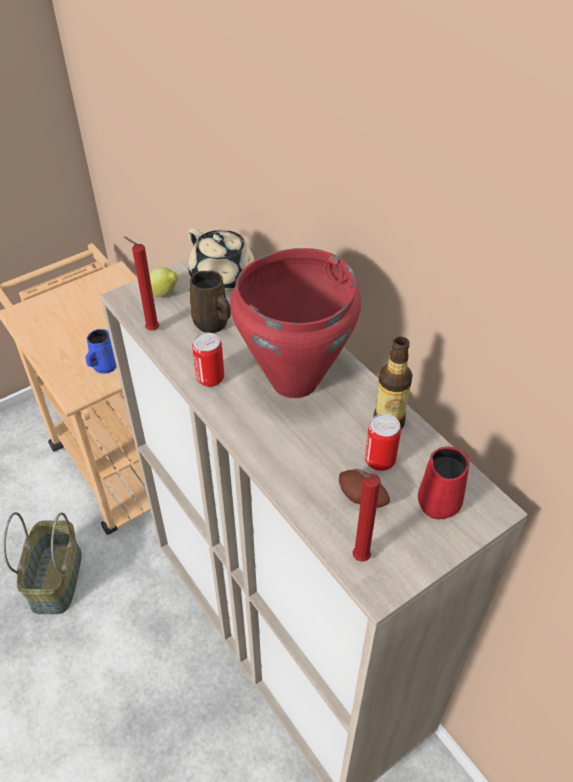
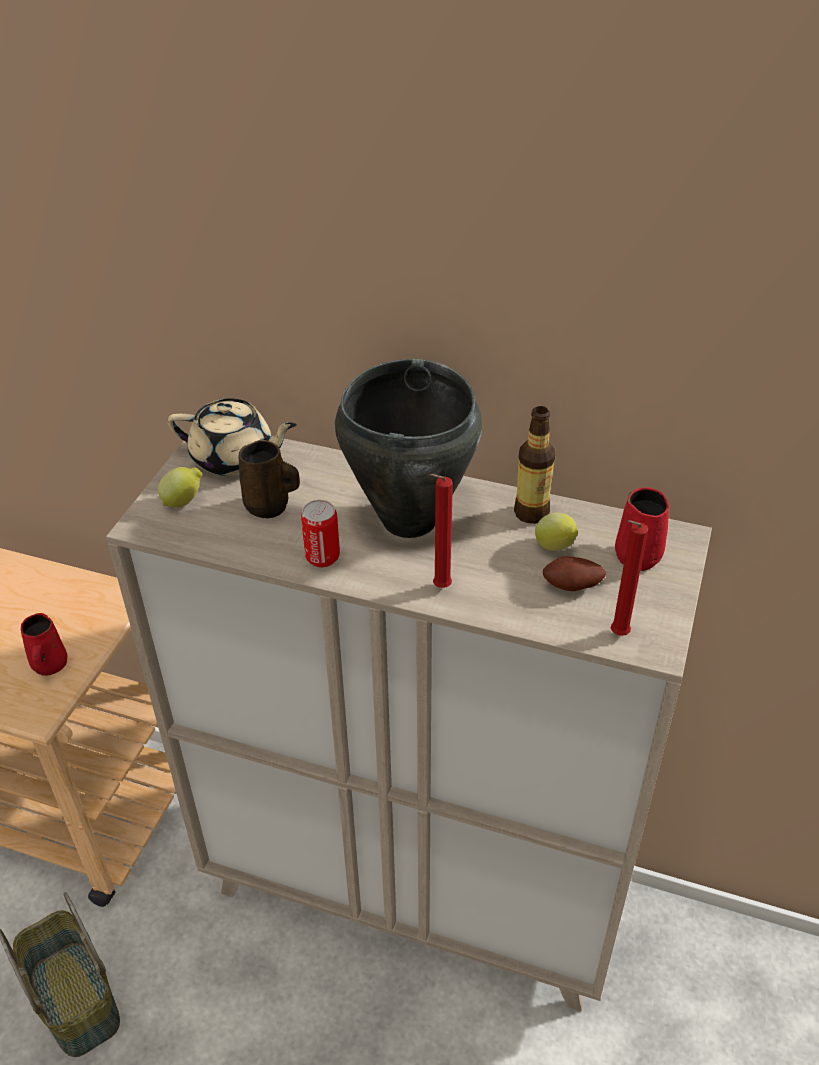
camera: 35 degrees left, 5 degrees down
blue mug [85,329,117,374] -> red mug [21,613,67,676]
red candle [124,237,159,331] -> red candle moved to [430,474,453,588]
red cooking pot [230,248,361,398] -> black cooking pot [335,359,482,538]
can [365,413,401,471] -> lemon [535,513,578,551]

